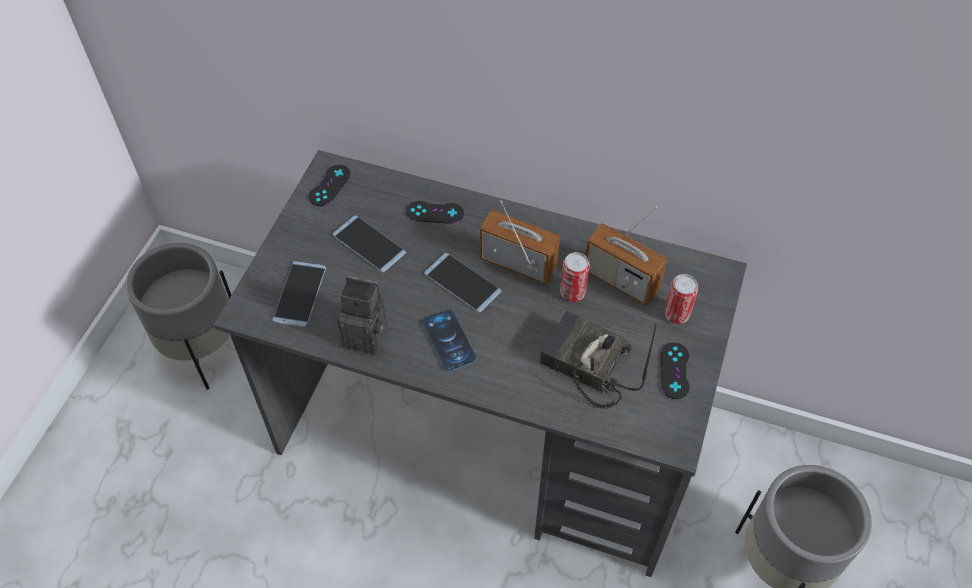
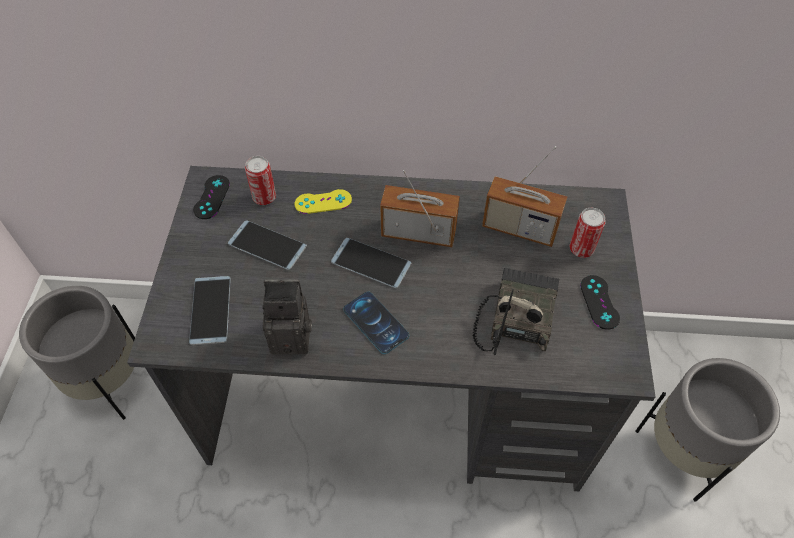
camera: 15 degrees left, 0 degrees up
black game controller [406,201,464,224] -> yellow game controller [295,189,352,214]
radio [540,311,657,409] -> radio turned 90 degrees clockwise [473,268,559,355]
can [560,252,590,302] -> can moved to [245,156,276,205]

